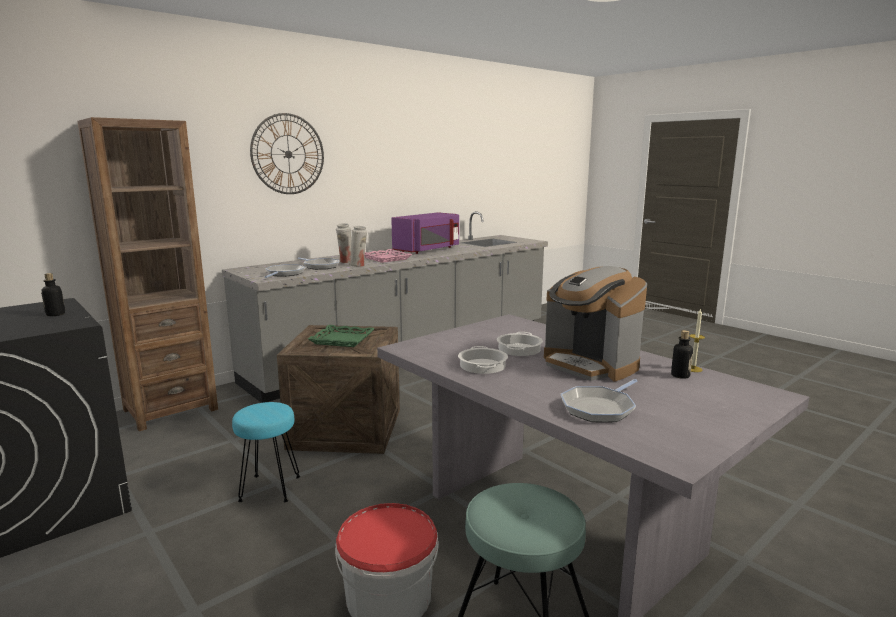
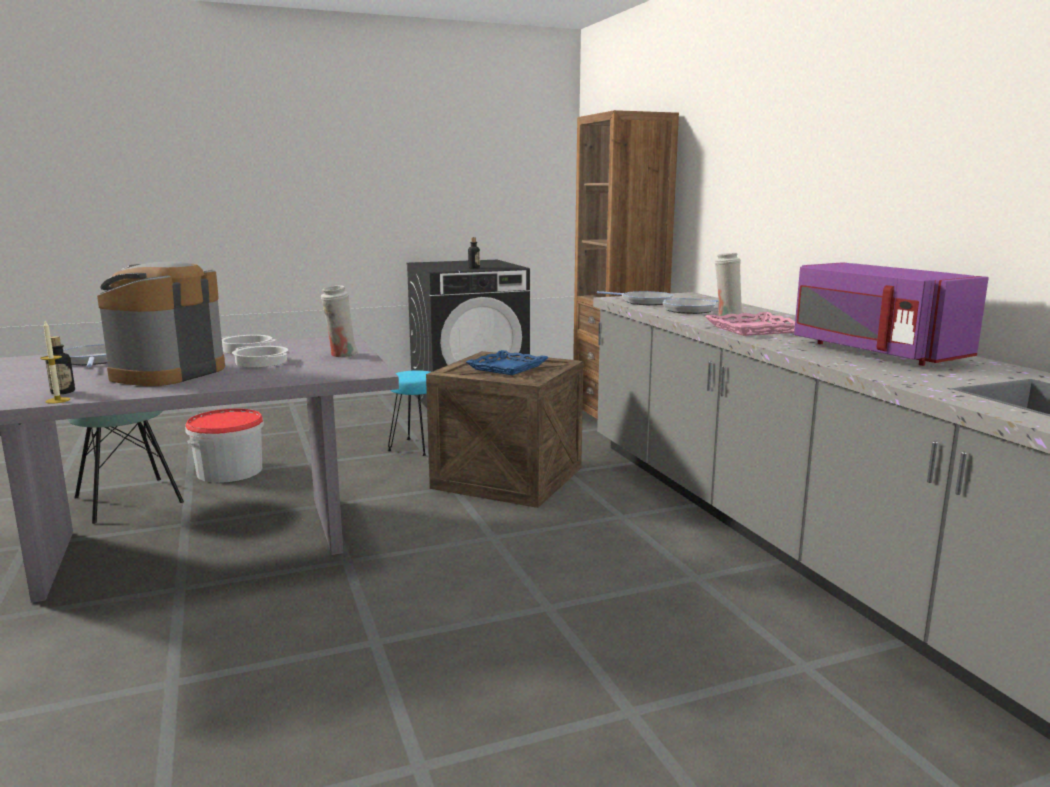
camera: 110 degrees right, 0 degrees up
wall clock [250,113,324,194] -> none
green tray [308,325,375,347] -> blue tray [466,350,549,375]
white vase [349,226,367,267] -> white vase moved to [321,285,358,357]
coffee machine [544,266,647,382] -> coffee machine turned 45 degrees counterclockwise [97,262,225,386]

